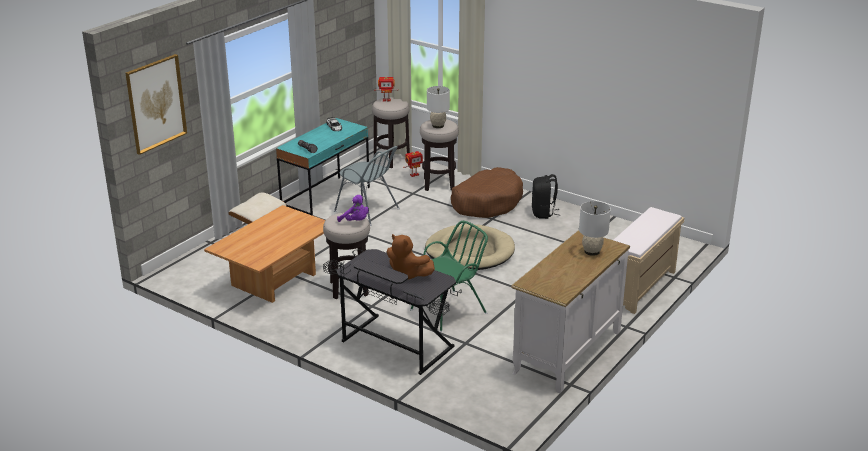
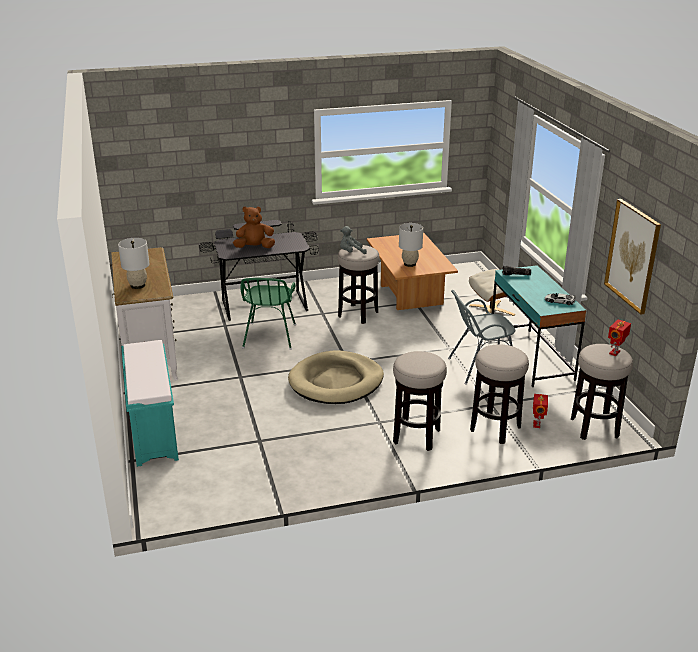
camera: 130 degrees right, 0 degrees up
picture [125,54,187,155] -> picture moved to [604,199,661,315]
purple plush toy [337,195,369,222] -> grey plush toy [340,226,367,254]
white table lamp [427,86,450,128] -> white table lamp moved to [399,223,423,267]
brown dog bed [451,167,523,218] -> stool [393,351,447,451]
black backpack [532,174,561,219] -> none
beige bench [614,207,684,314] -> turquoise bench [121,340,179,467]

